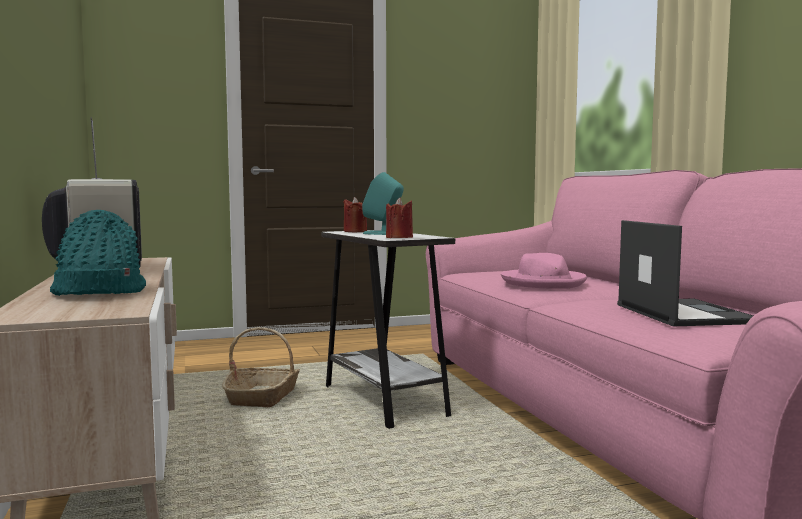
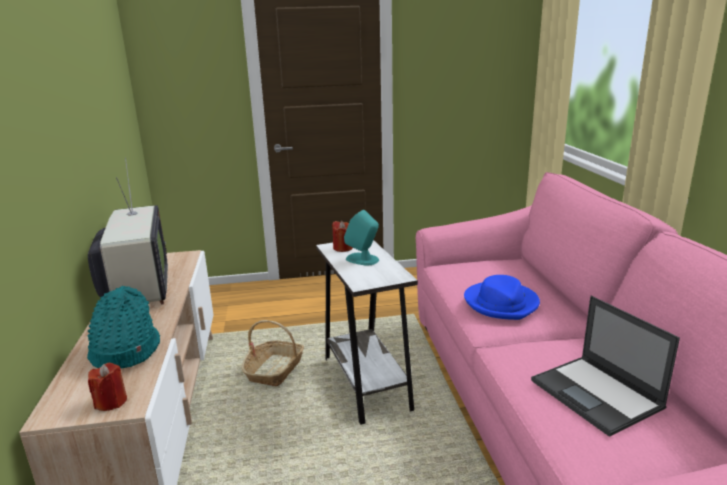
camera: 10 degrees right, 15 degrees up
red candle [386,198,413,238] -> red candle moved to [88,363,127,411]
pink hat [501,253,587,289] -> blue hat [464,275,540,320]
laptop [617,220,754,327] -> laptop turned 150 degrees clockwise [531,296,680,437]

